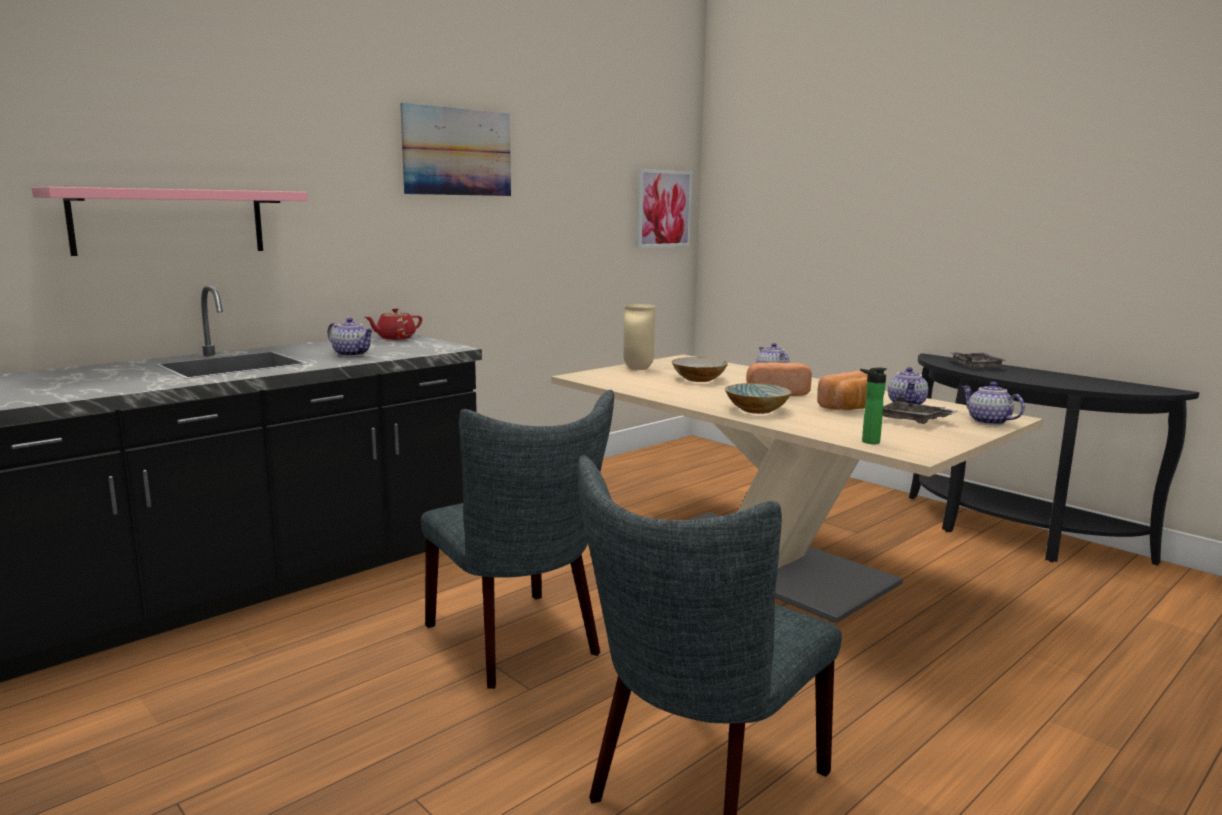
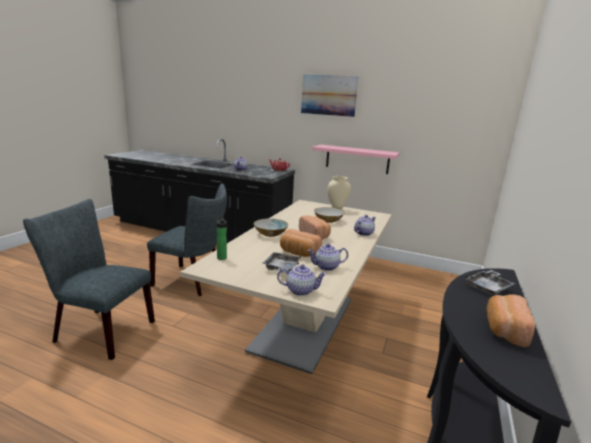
camera: 65 degrees right, 5 degrees up
pink shelf [32,187,308,256] -> pink shelf moved to [312,144,400,174]
grey chair [421,390,614,689] -> grey chair turned 105 degrees counterclockwise [147,183,227,296]
picture [637,169,693,248] -> none
teapot [962,382,1025,425] -> teapot turned 60 degrees clockwise [277,265,327,296]
none -> bread [487,294,535,347]

